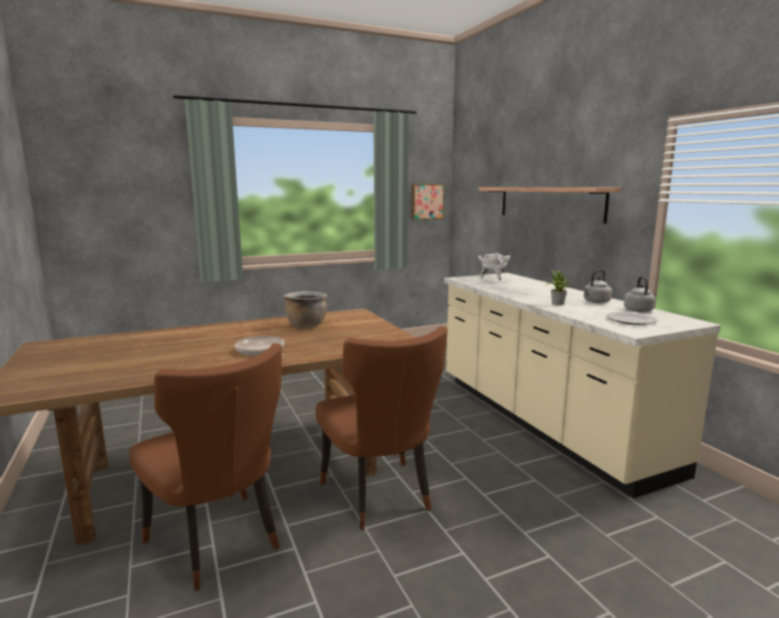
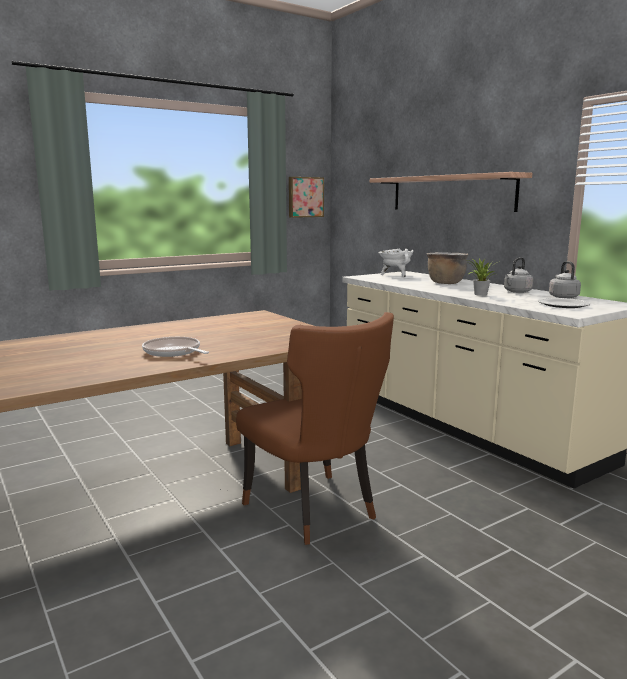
camera: 10 degrees left, 0 degrees up
brown chair [129,343,282,591] -> none
brown cooking pot [283,291,327,328] -> brown cooking pot moved to [426,252,468,284]

